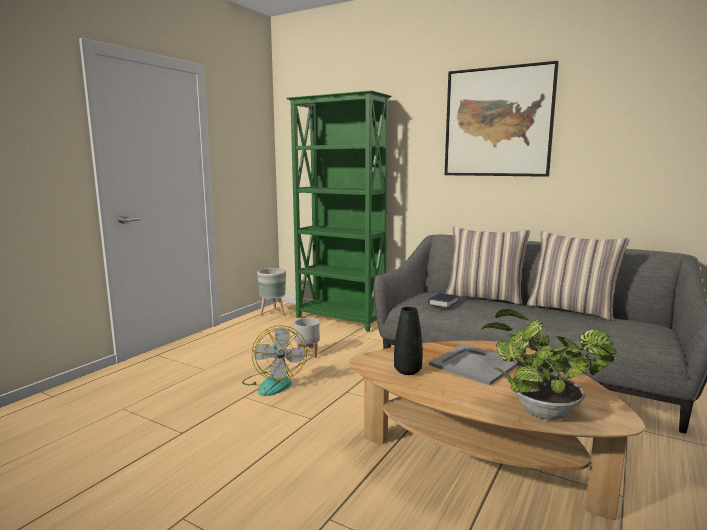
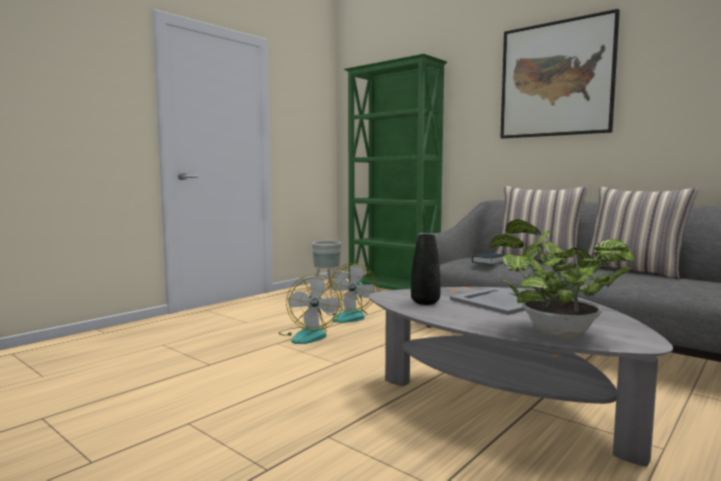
camera: 10 degrees right, 5 degrees down
grey planter [294,318,320,358] -> fan [326,263,378,323]
brown coffee table [349,341,645,520] -> grey coffee table [369,287,673,467]

